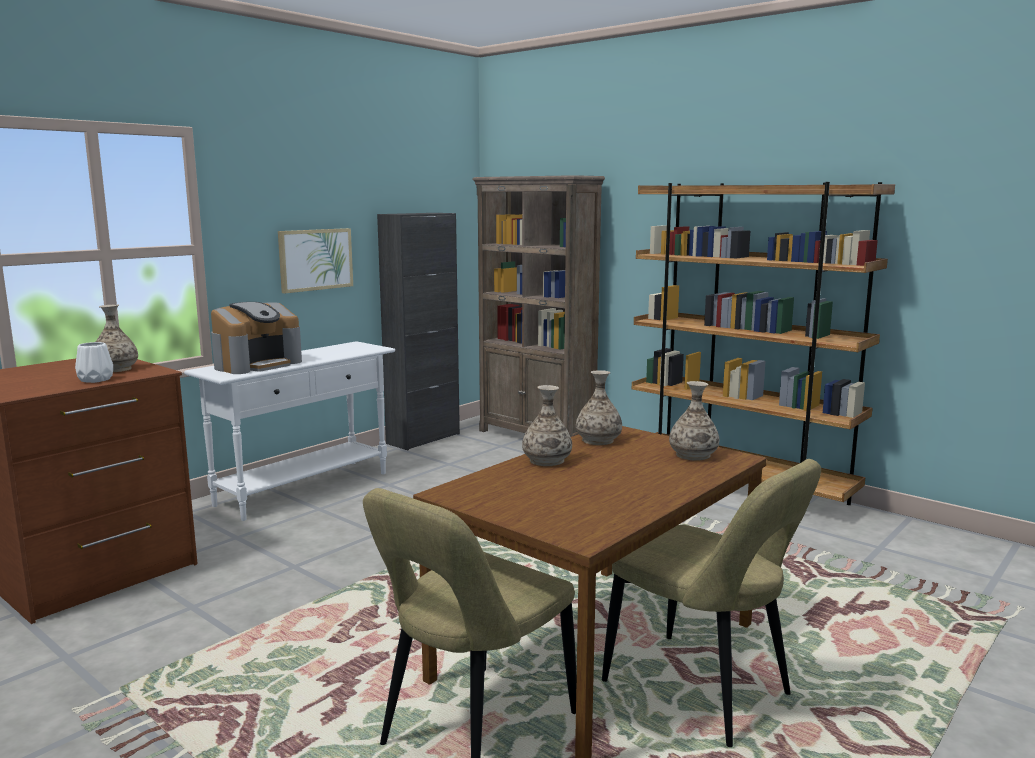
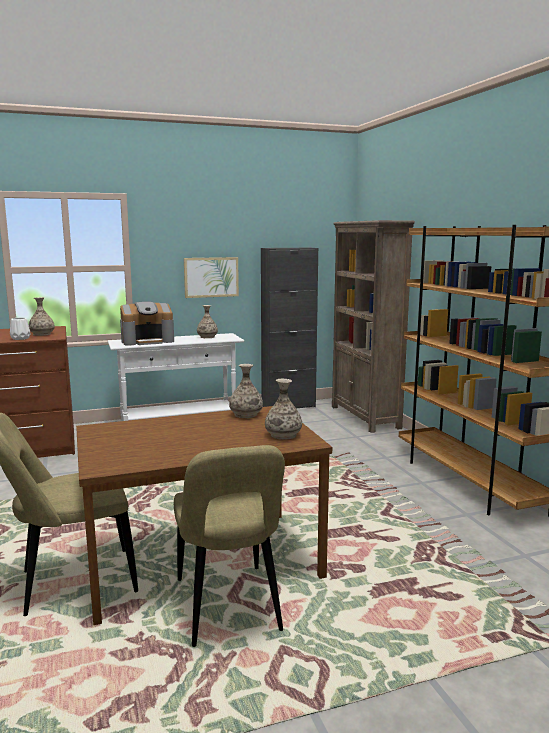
camera: 30 degrees right, 0 degrees up
vase [522,385,572,466] -> vase moved to [197,305,218,338]

